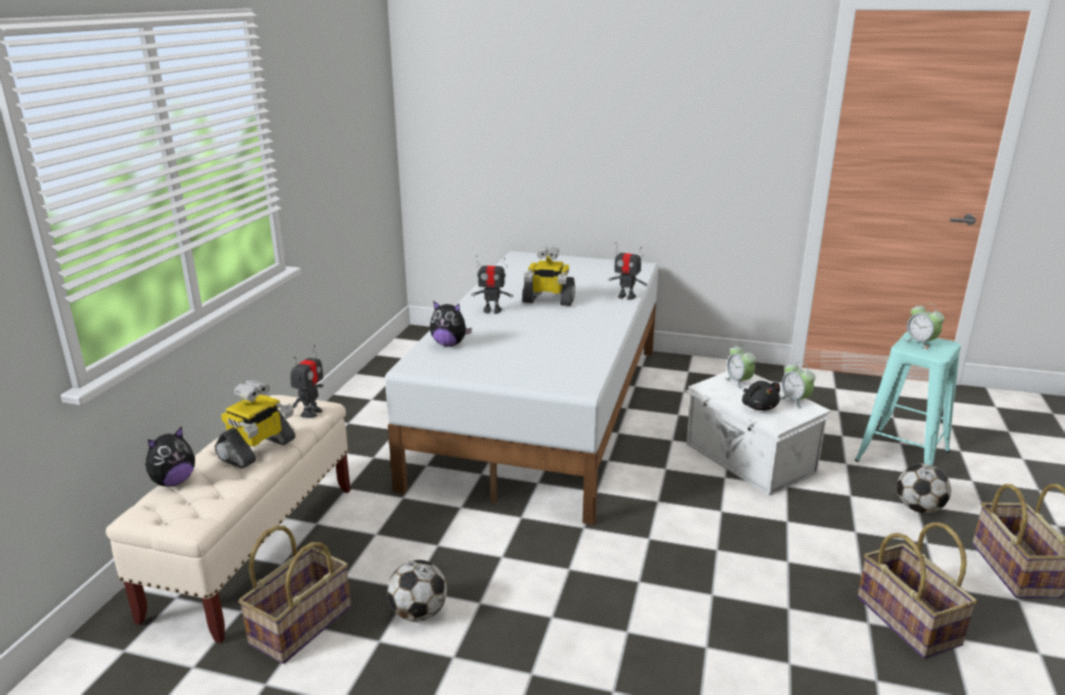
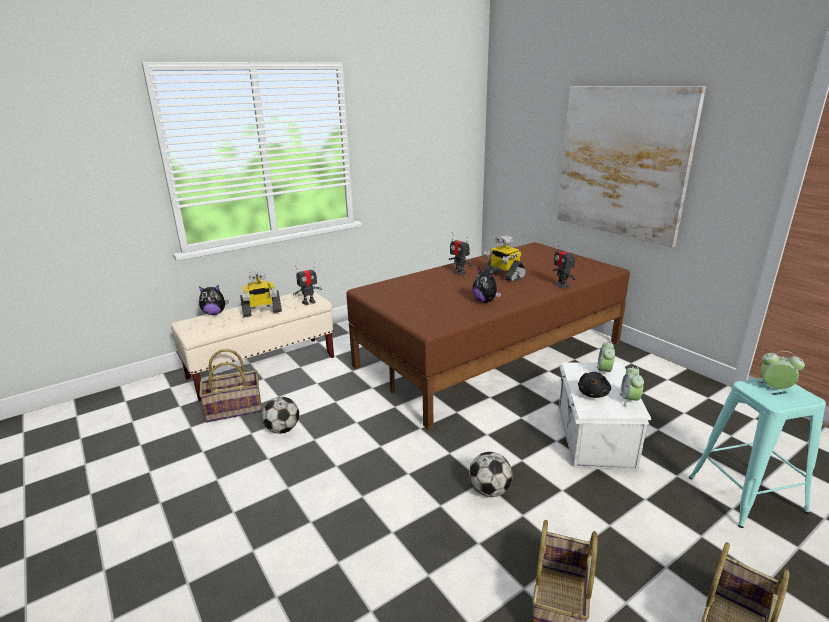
camera: 40 degrees right, 0 degrees up
white bed [385,251,658,525] -> brown bed [346,242,630,430]
plush toy [430,301,472,347] -> plush toy moved to [472,268,501,303]
football [897,464,951,513] -> football moved to [469,452,512,497]
alarm clock [904,303,945,350] -> alarm clock turned 105 degrees clockwise [756,351,805,389]
none -> picture [557,86,706,247]

